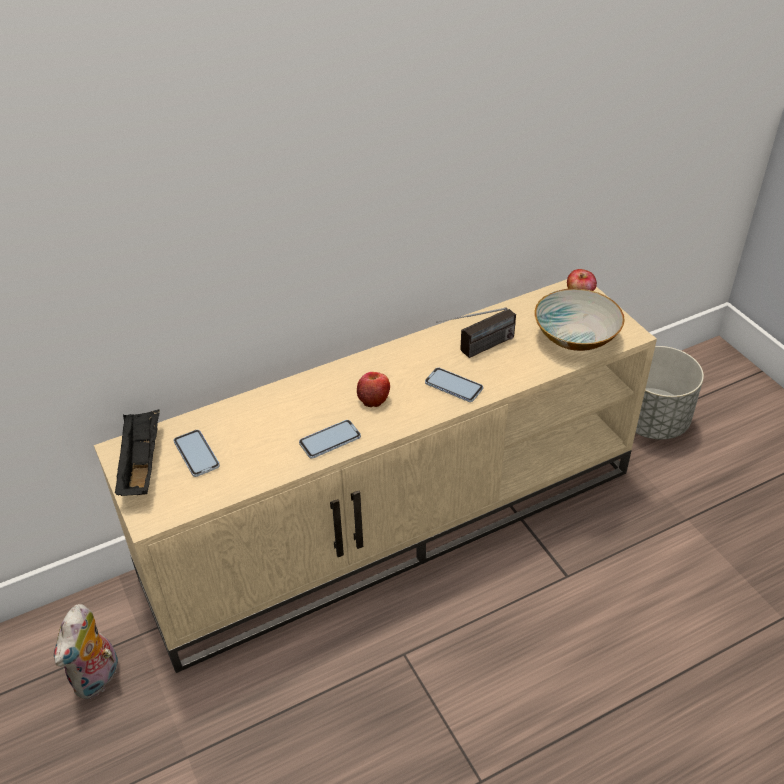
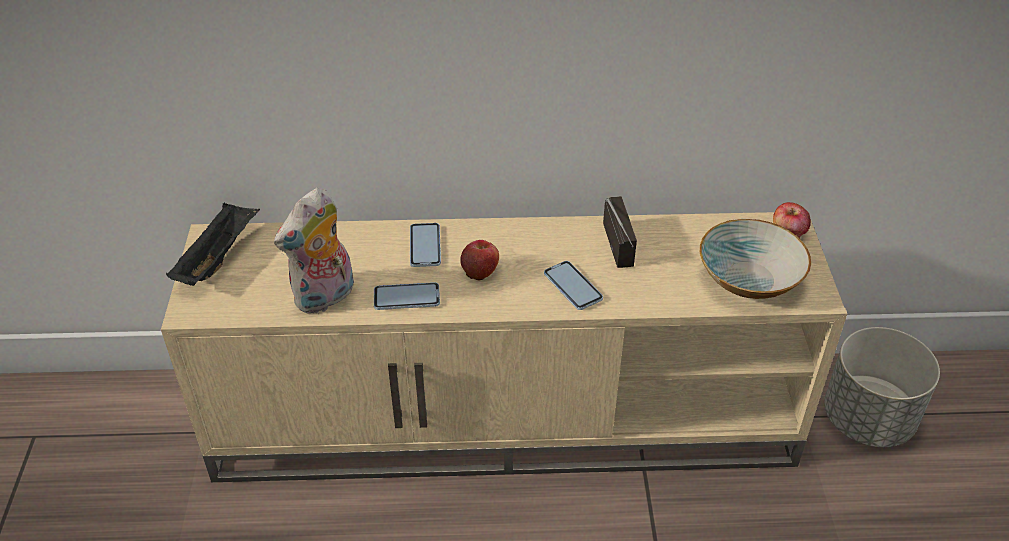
camera: 25 degrees right, 0 degrees up
plush toy [54,604,120,699] -> plush toy moved to [274,188,354,314]
phone [174,430,220,477] -> phone moved to [410,223,441,267]
radio [436,307,516,358] -> radio turned 90 degrees counterclockwise [603,196,637,268]

